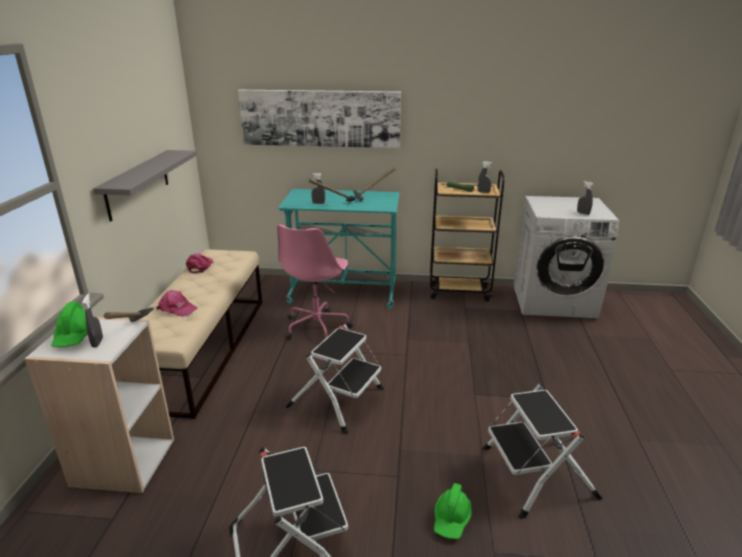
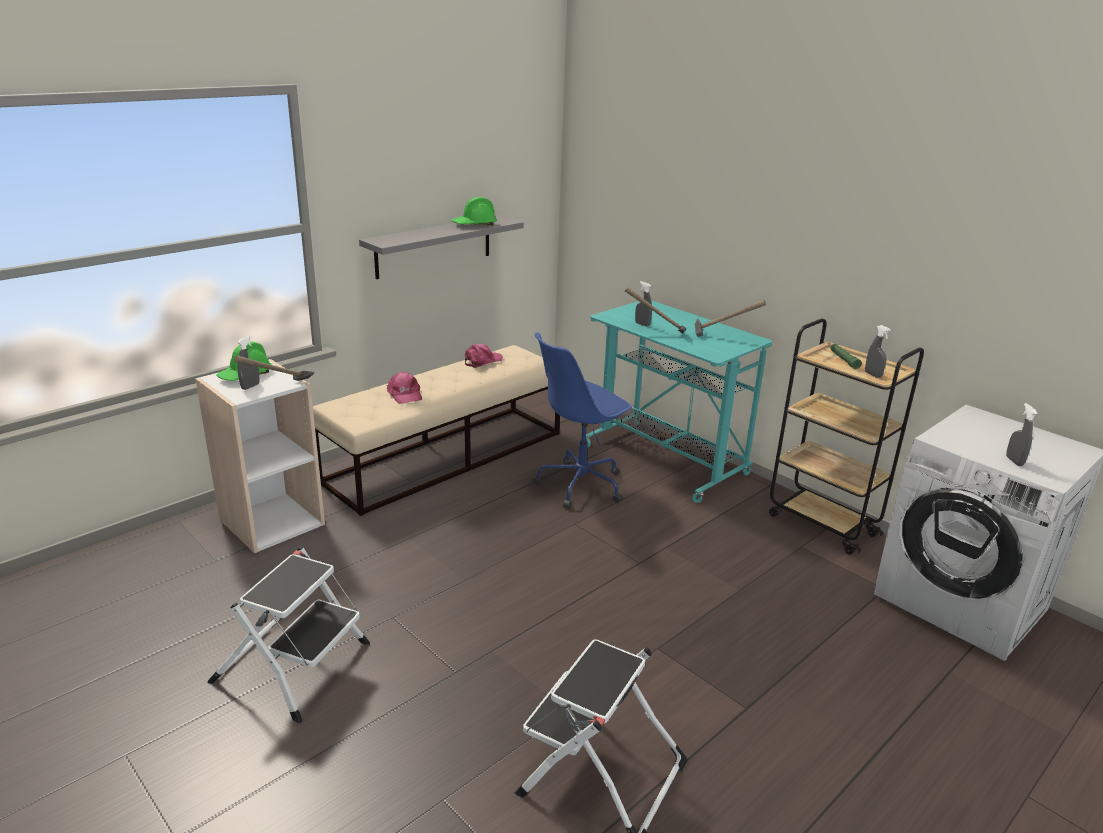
camera: 40 degrees right, 0 degrees up
picture [238,90,401,148] -> none
pink office chair [277,224,353,339] -> blue office chair [532,332,632,509]
step ladder [285,323,384,434] -> none
green hard hat [434,483,471,539] -> green hard hat moved to [452,197,497,226]

